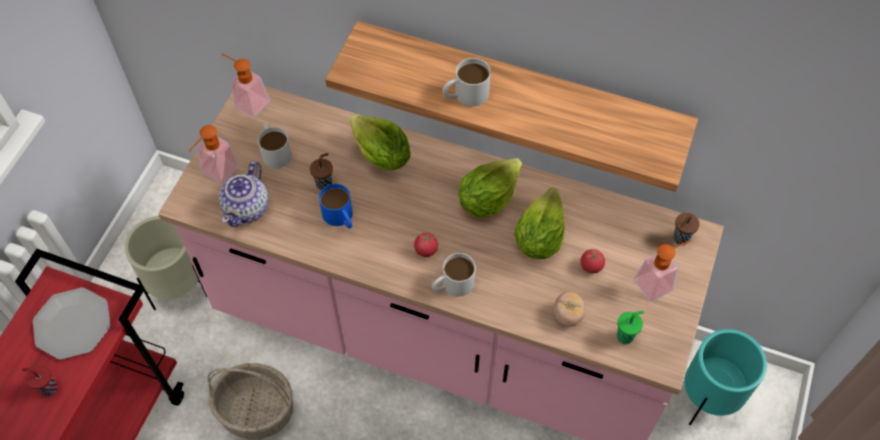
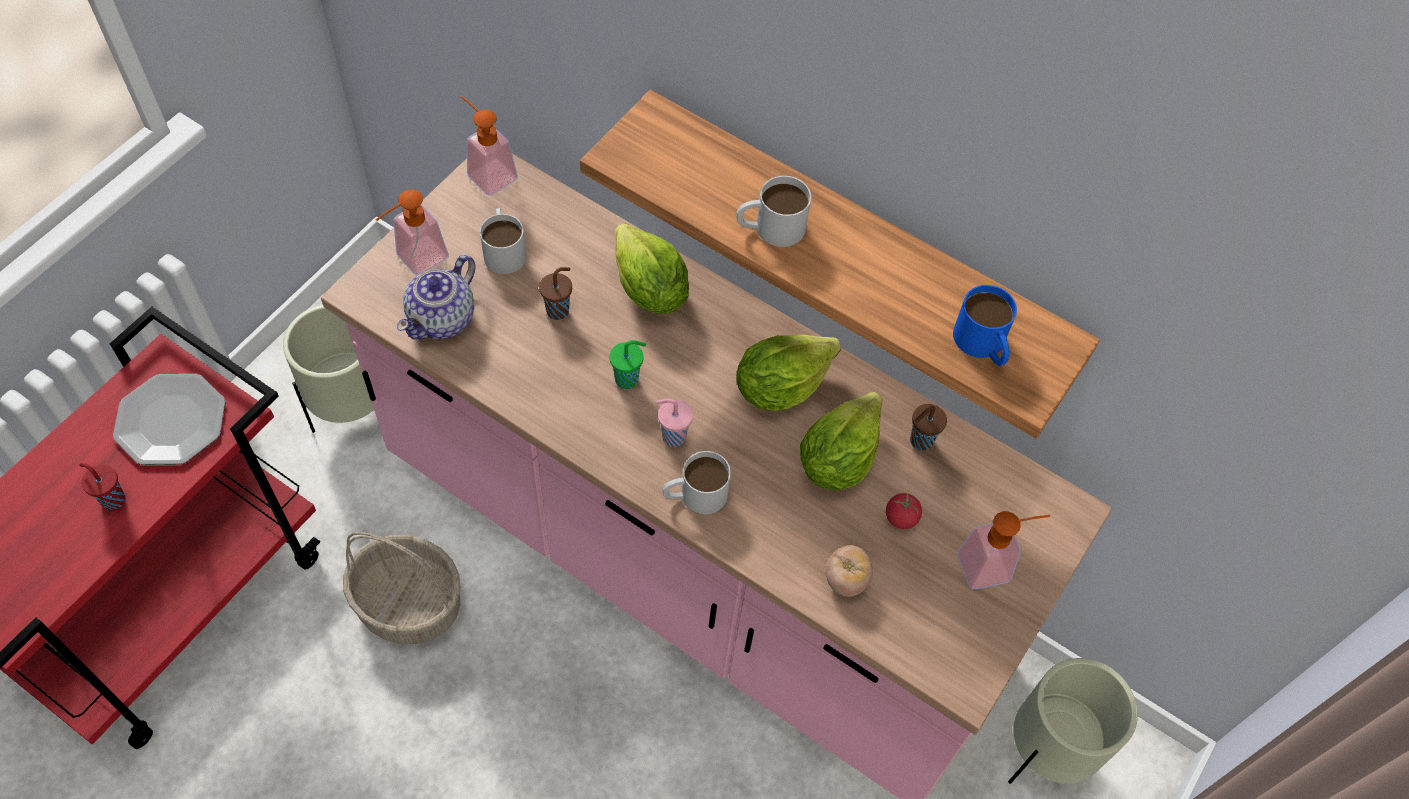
camera: 10 degrees right, 0 degrees up
blue mug [319,184,353,229] -> blue mug moved to [953,285,1017,366]
tomato [414,232,438,257] -> pink cup [656,399,693,447]
green cup [617,311,644,344] -> green cup moved to [609,340,646,389]
brown cup [673,213,700,245] -> brown cup moved to [910,404,947,450]
turquoise planter [684,329,767,425] -> beige planter [1008,658,1138,784]

